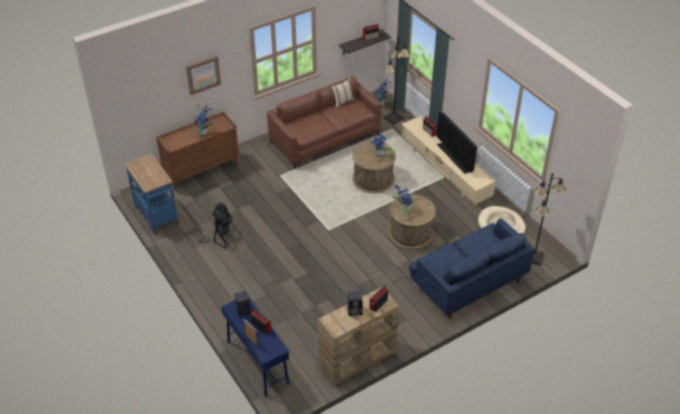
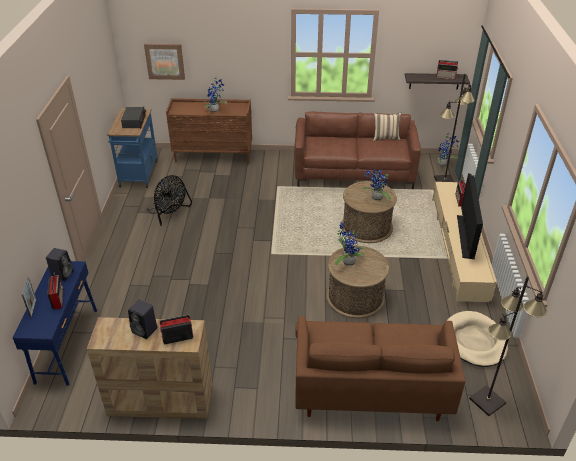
camera: 35 degrees right, 5 degrees down
picture [186,56,221,95] -> picture moved to [144,44,185,80]
blue sofa [409,218,535,319] -> brown sofa [295,316,465,421]
none -> radio [121,106,146,129]

